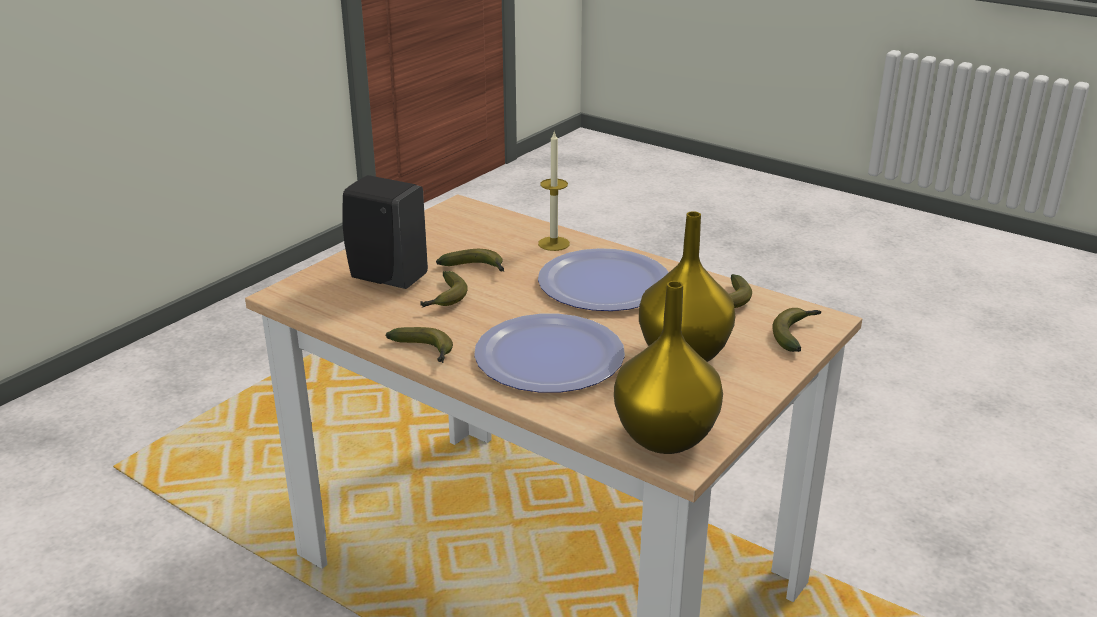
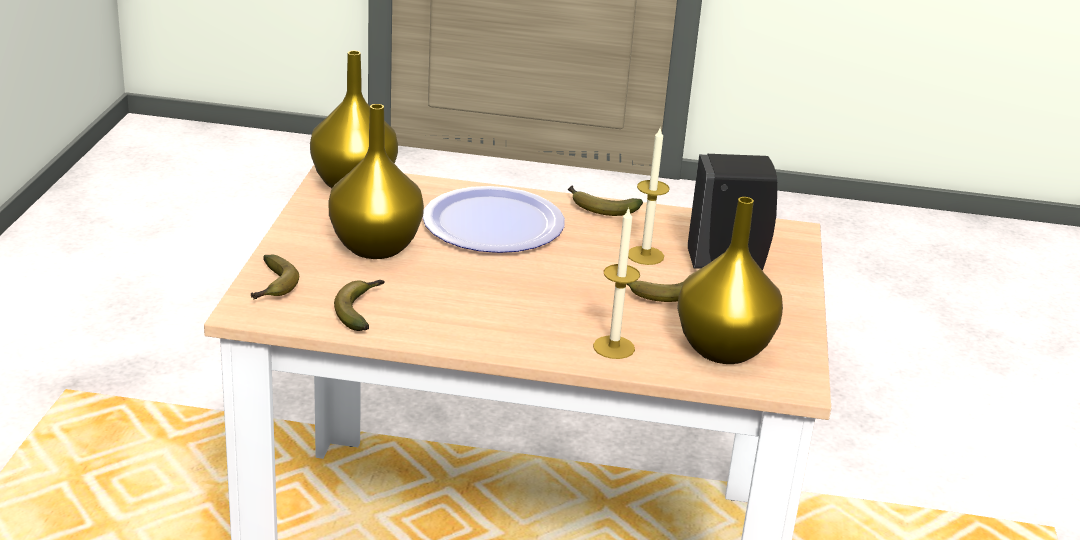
camera: 150 degrees right, 0 degrees up
banana [420,271,468,307] -> candle [628,126,670,265]
plate [538,248,669,311] -> none
none -> yellow vase [677,197,783,364]

